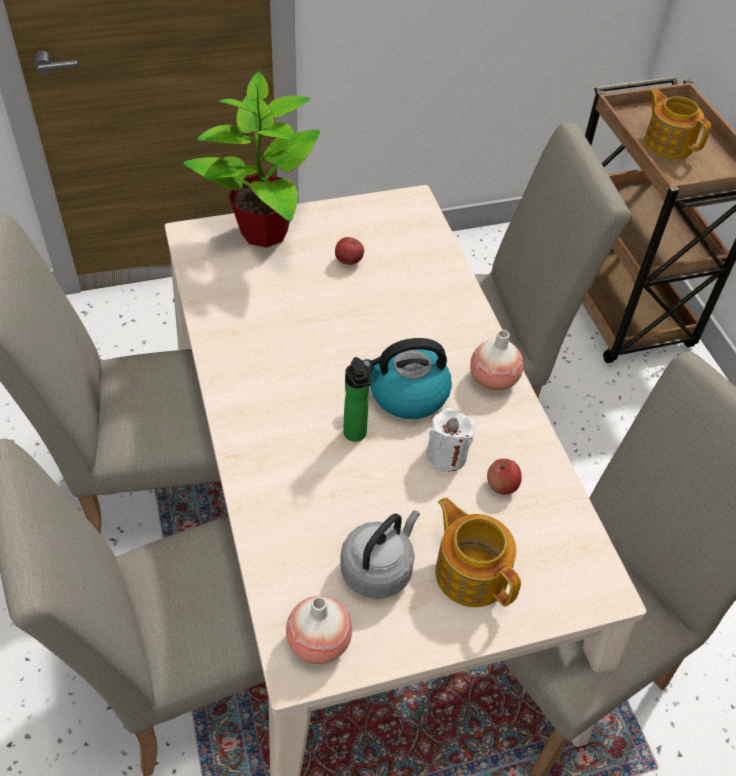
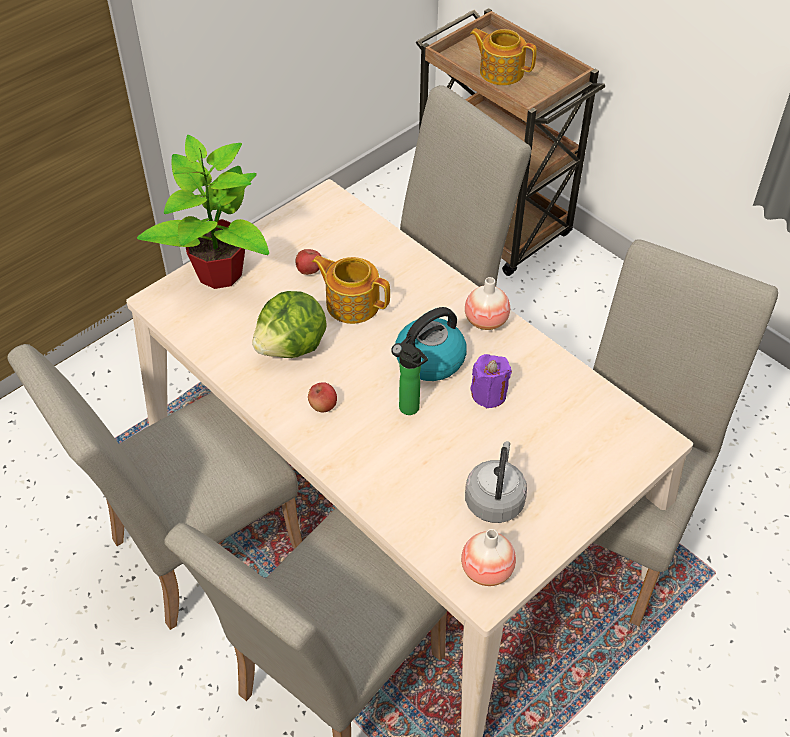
camera: 25 degrees left, 0 degrees up
white candle [426,408,474,472] -> purple candle [470,354,512,408]
teapot [435,498,521,607] -> teapot moved to [312,256,390,324]
apple [487,459,522,494] -> apple moved to [308,382,337,412]
none -> lettuce [252,291,327,358]

